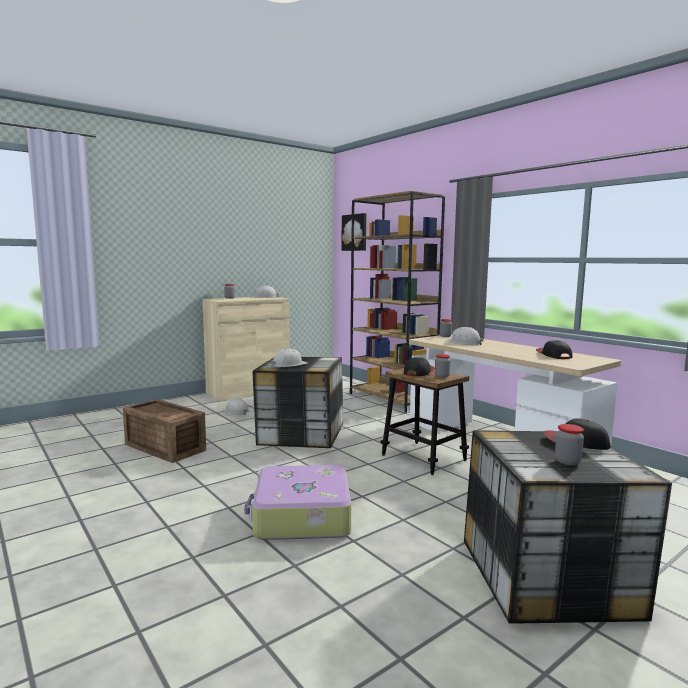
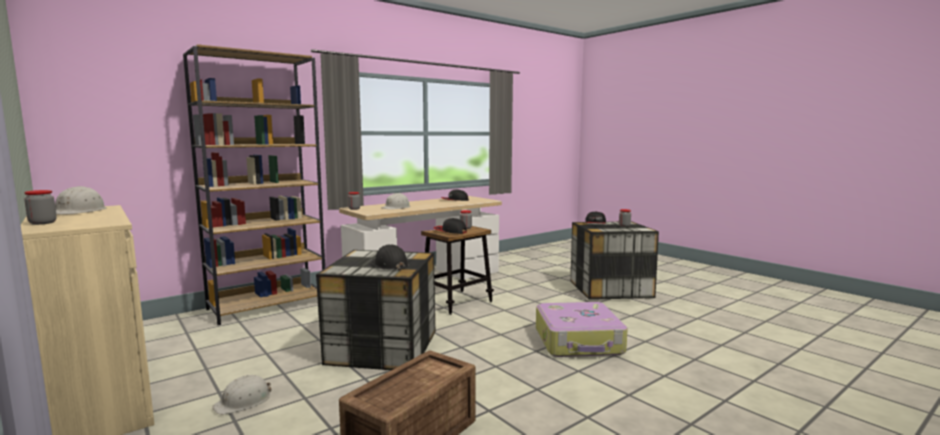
camera: 90 degrees left, 0 degrees up
white hard hat [271,348,308,367] -> black hard hat [373,245,409,270]
picture [341,213,367,251] -> none

